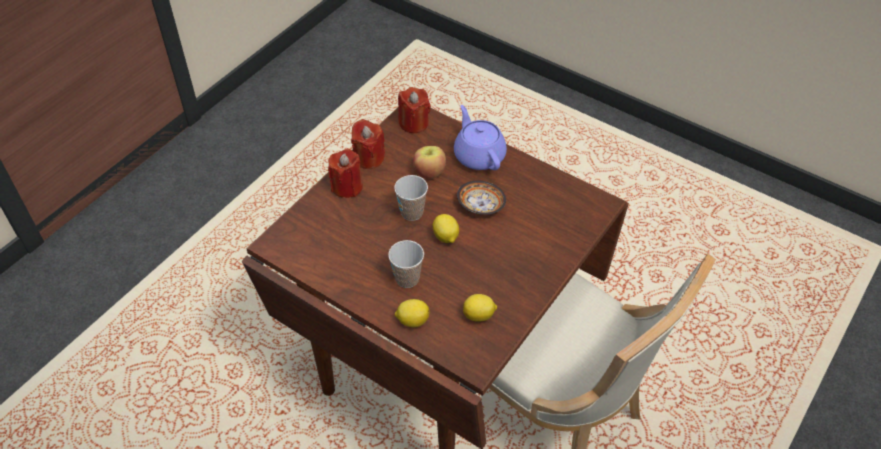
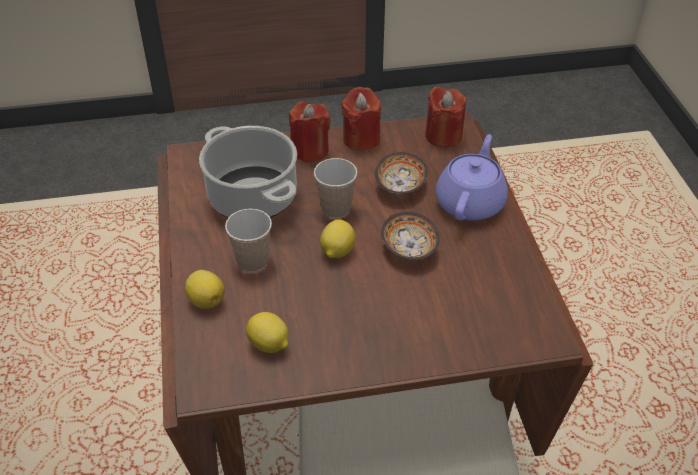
camera: 45 degrees right, 5 degrees down
apple [413,146,446,179] -> bowl [375,152,428,194]
none -> cooking pot [199,126,297,218]

